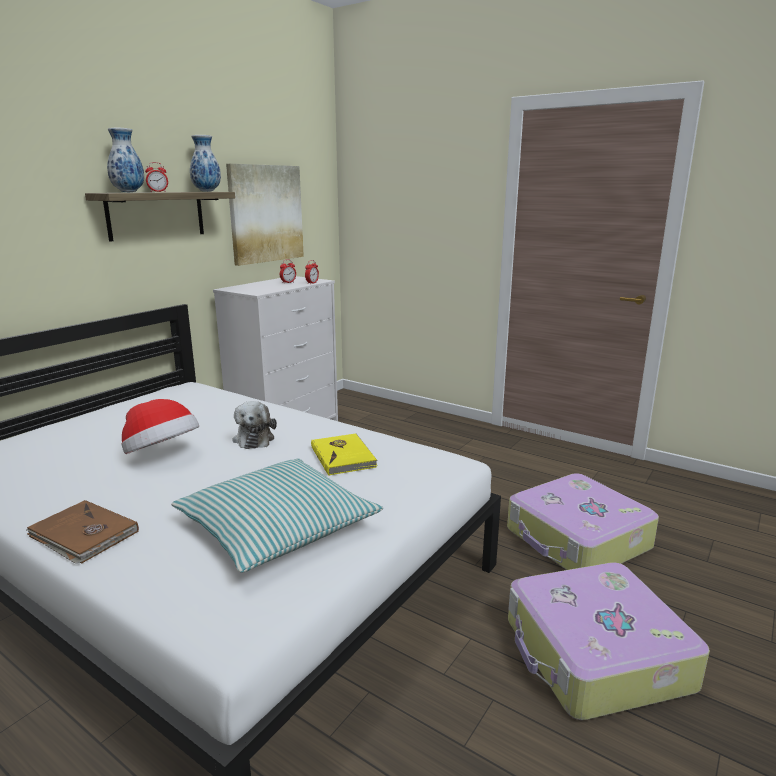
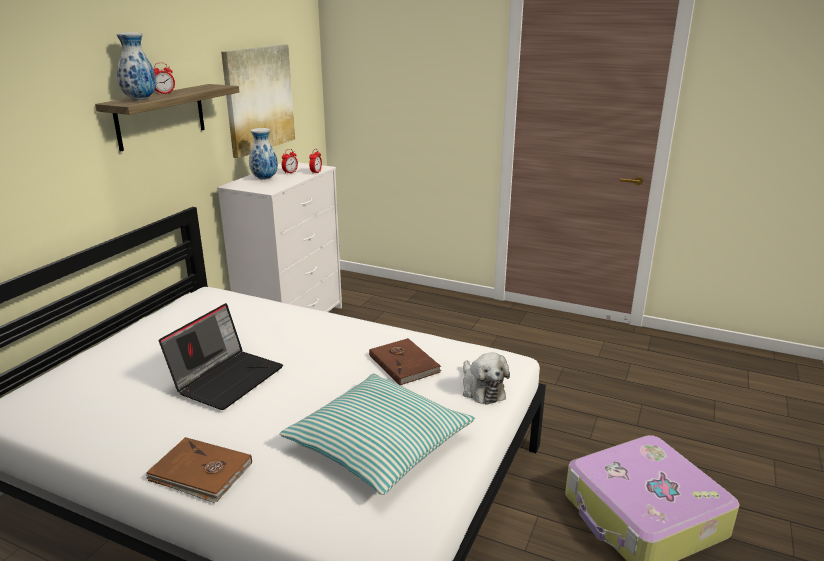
camera: 10 degrees left, 5 degrees up
hat [121,399,199,454] -> laptop [159,303,283,410]
vase [190,135,221,192] -> vase moved to [249,128,278,180]
plush toy [232,401,277,449] -> plush toy moved to [463,353,510,405]
yellow book [311,433,378,476] -> brown book [369,338,441,386]
suitcase [507,473,659,570] -> none

